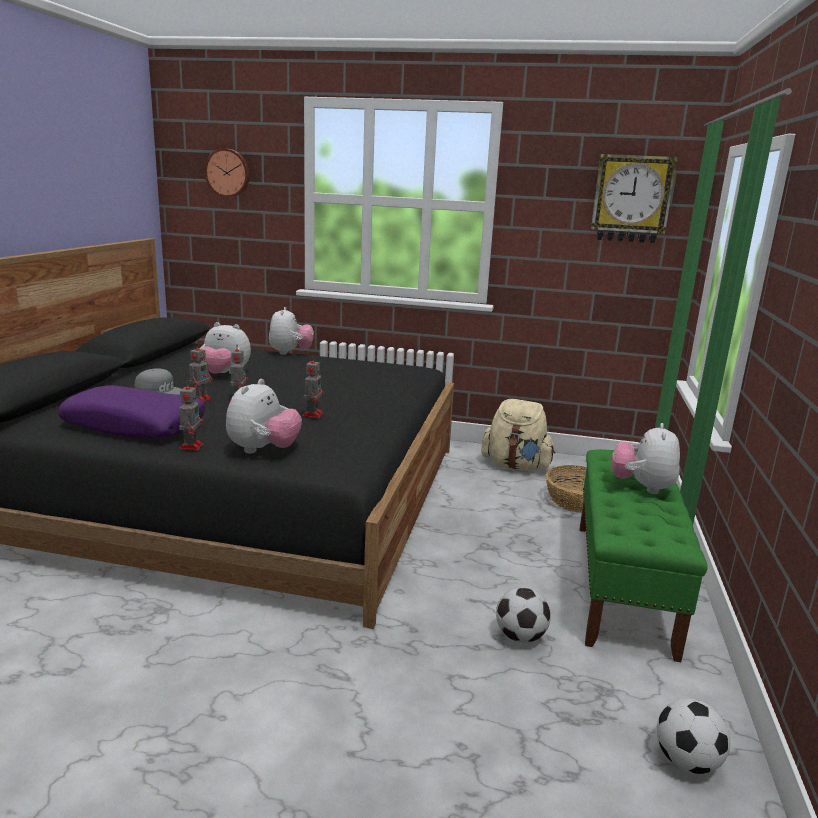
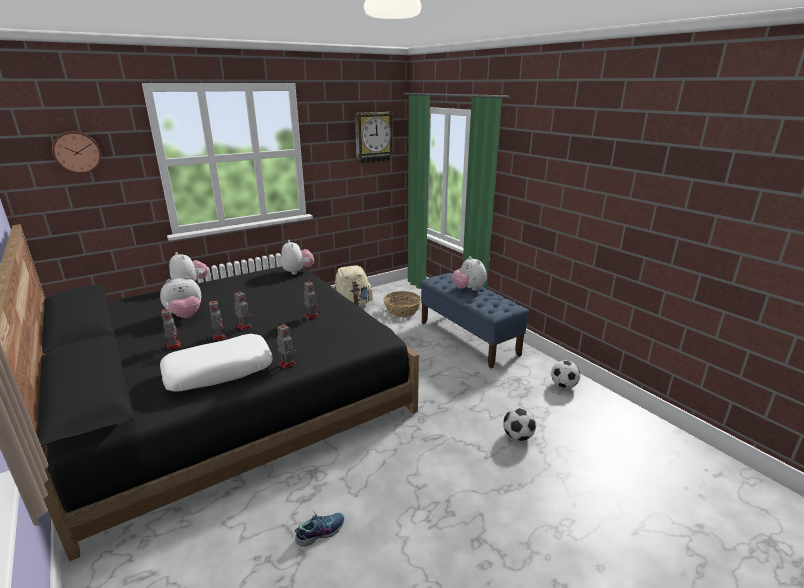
camera: 45 degrees left, 5 degrees up
purple pillow [58,385,205,438] -> white pillow [160,334,273,392]
grey cap [134,369,182,395] -> toy robot [161,308,181,350]
plush toy [226,379,302,453] -> plush toy moved to [281,240,314,275]
football [496,587,550,643] -> football moved to [503,408,536,441]
green bench [580,449,708,662] -> blue bench [420,273,530,368]
none -> shoe [295,509,344,547]

